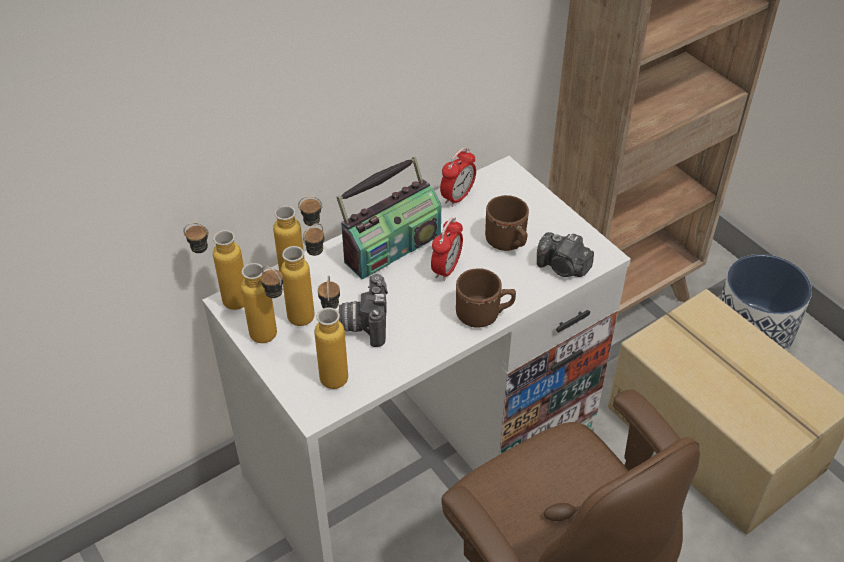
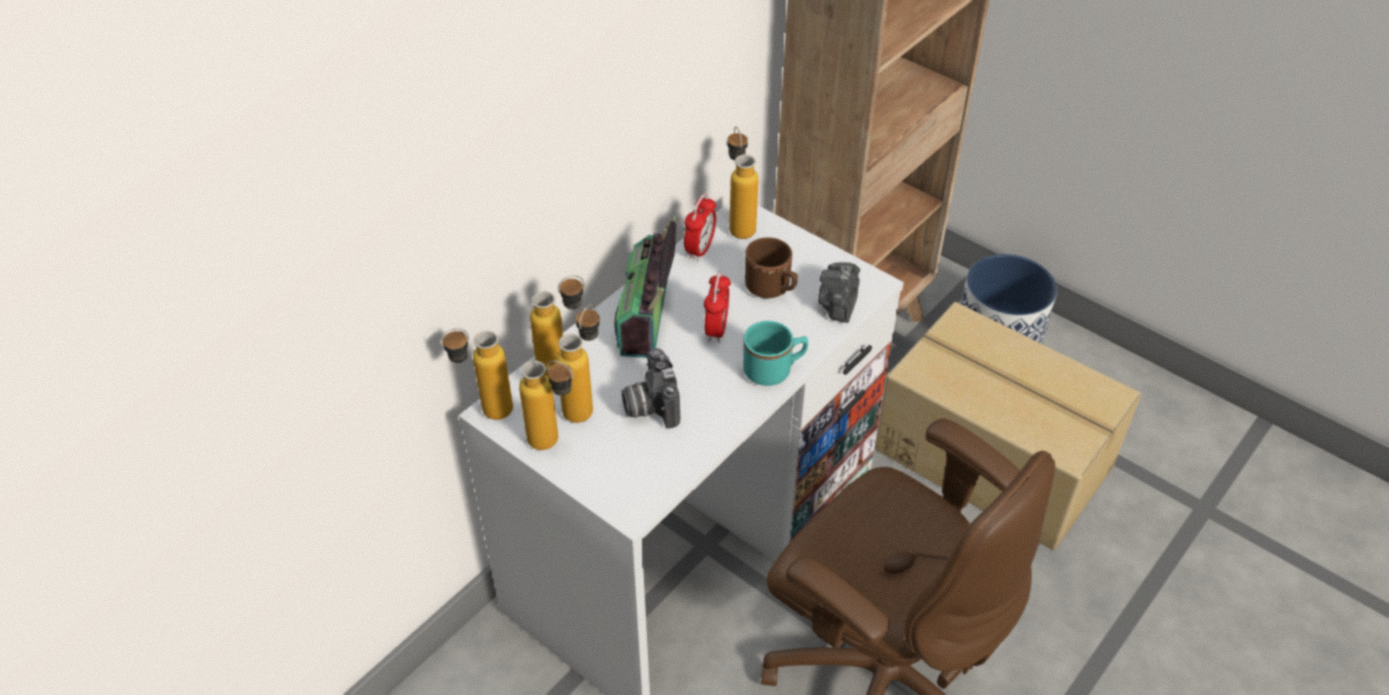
camera: 15 degrees left, 0 degrees up
bottle [314,276,348,389] -> bottle moved to [727,127,759,239]
radio [337,156,441,280] -> radio turned 150 degrees clockwise [614,216,677,358]
brown mug [456,268,516,328] -> turquoise mug [743,321,808,386]
camera [537,232,594,277] -> camera turned 90 degrees clockwise [818,262,860,323]

